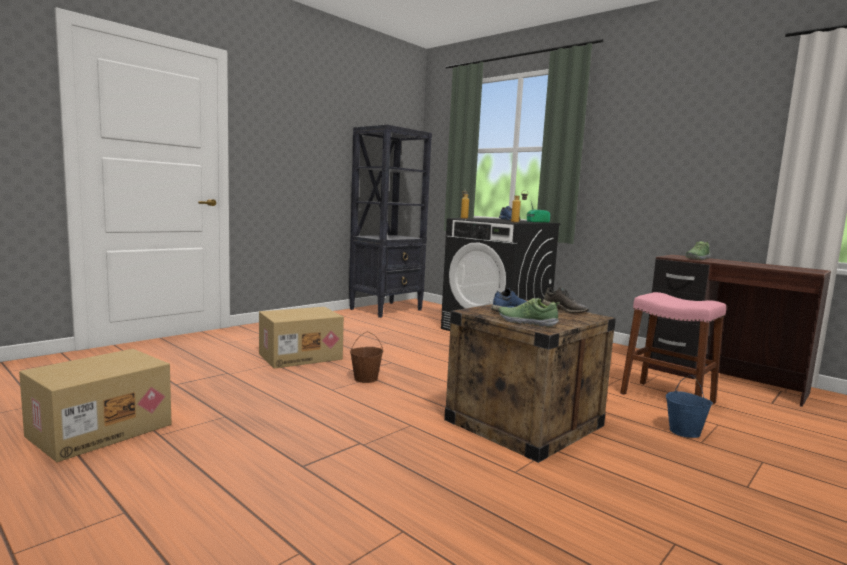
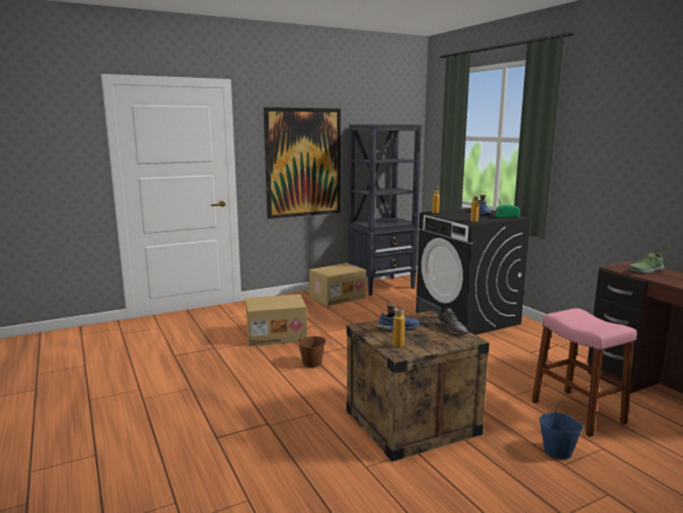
camera: 20 degrees right, 5 degrees up
cardboard box [19,349,172,462] -> cardboard box moved to [309,263,366,306]
shoe [498,298,559,327] -> bottle [387,299,405,348]
none -> picture [264,107,341,219]

